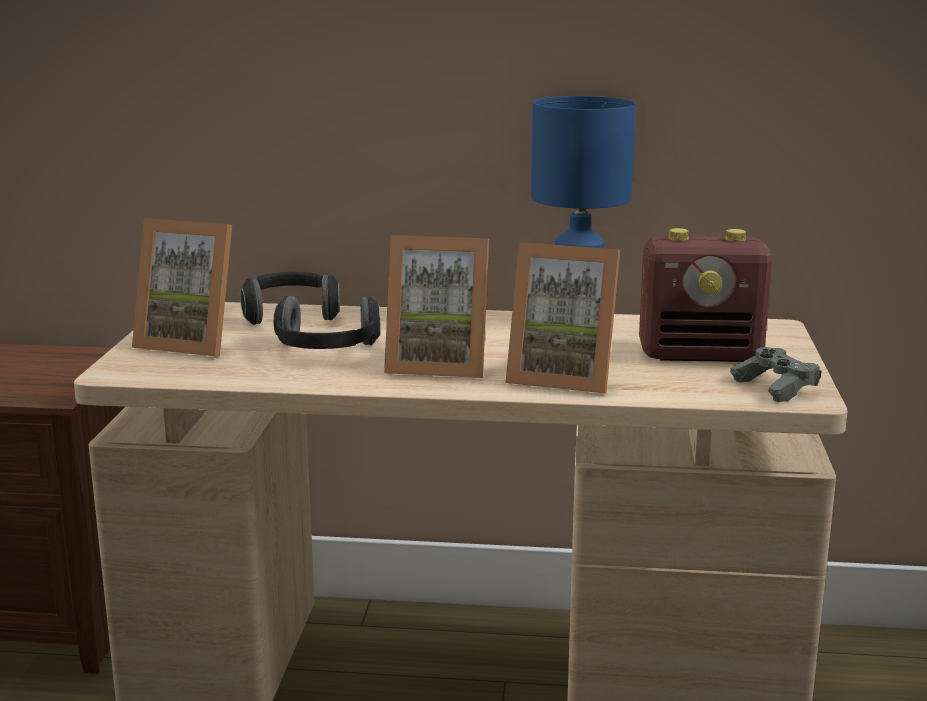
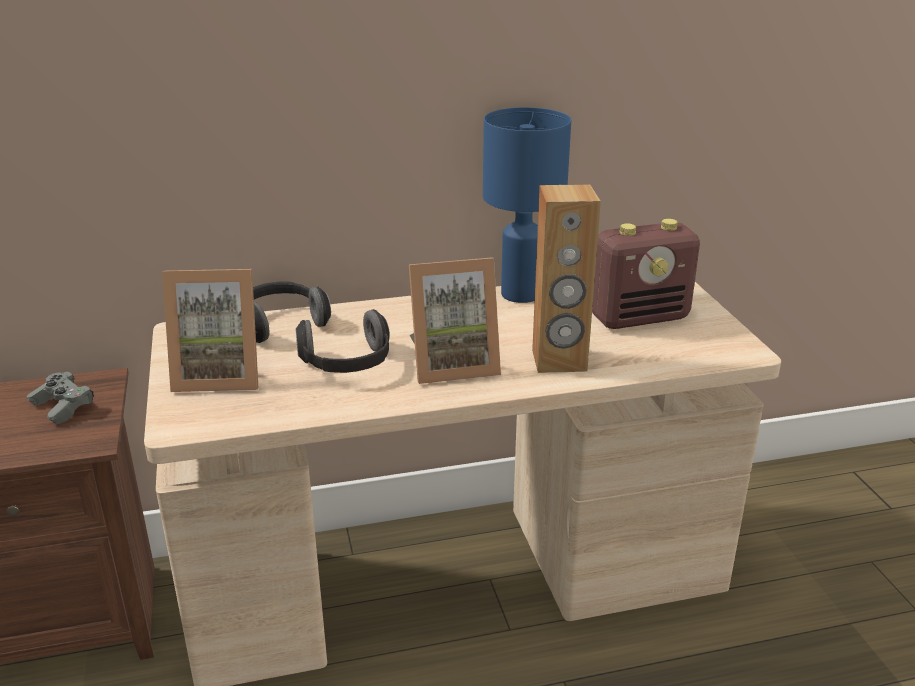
camera: 20 degrees left, 10 degrees up
picture frame [506,242,620,393] -> brown speaker [532,184,601,373]
grey game controller [730,347,822,402] -> grey game controller moved to [27,372,94,424]

